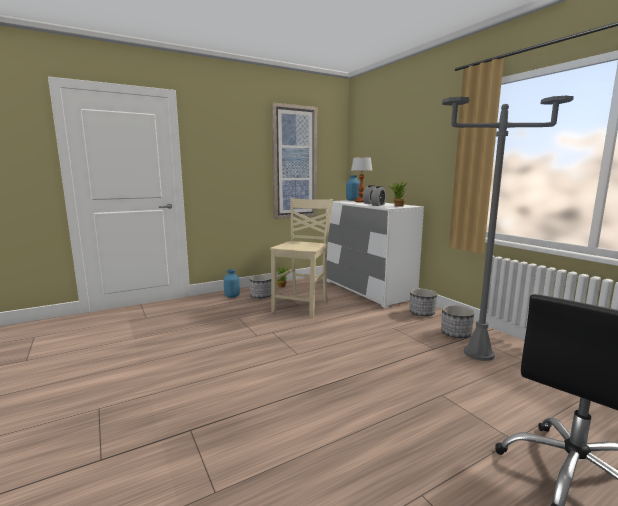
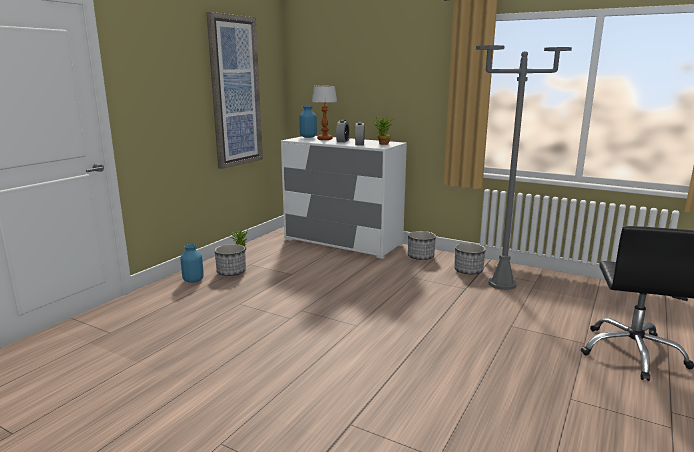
camera: 30 degrees left, 5 degrees up
beige chair [270,198,333,318] -> none

